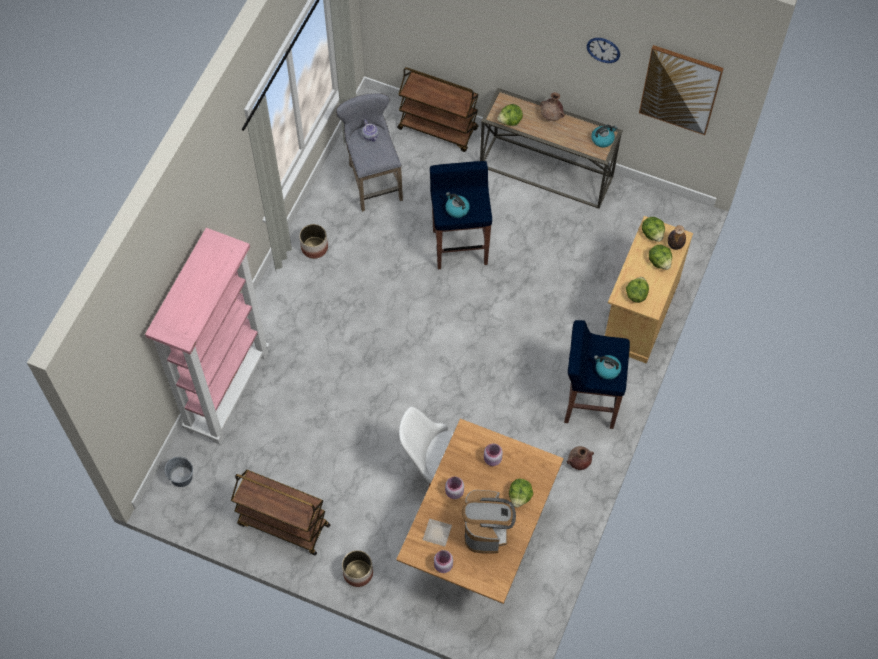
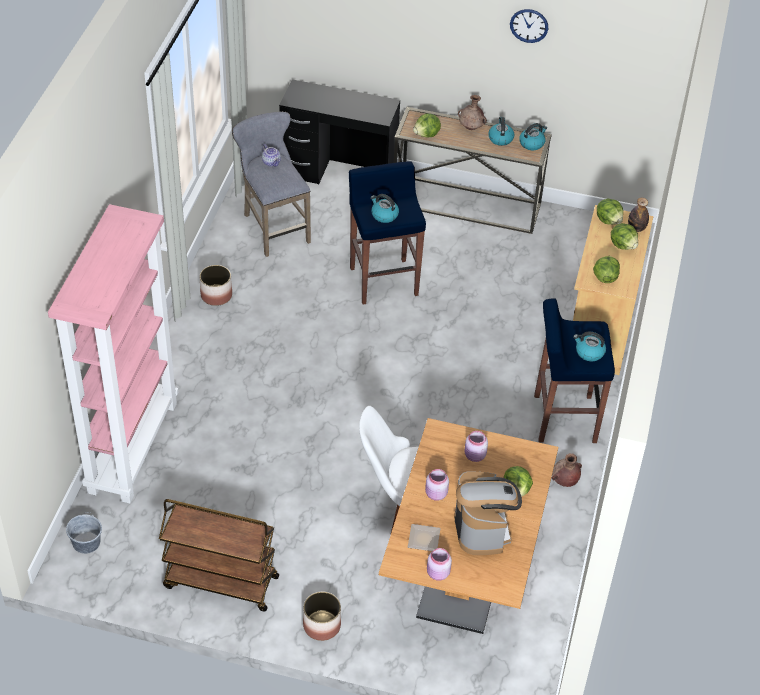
camera: 10 degrees left, 15 degrees down
brown cart [397,67,479,152] -> black desk [279,79,400,184]
picture [639,45,724,135] -> none
none -> kettle [488,117,514,146]

